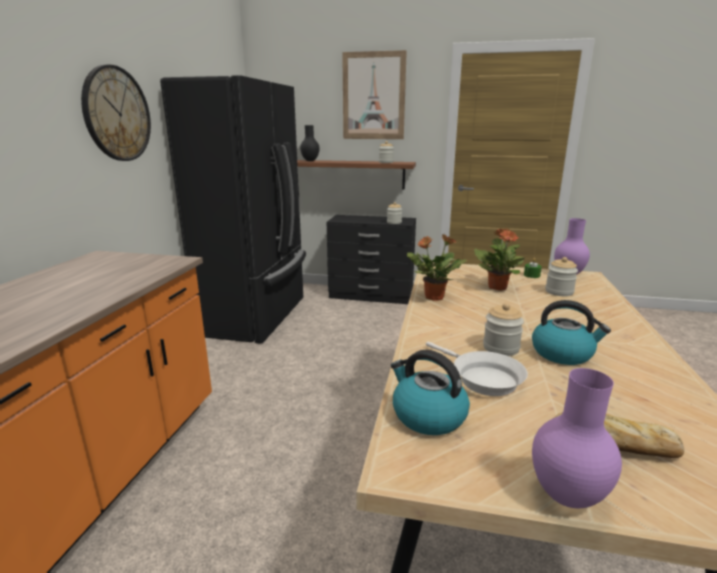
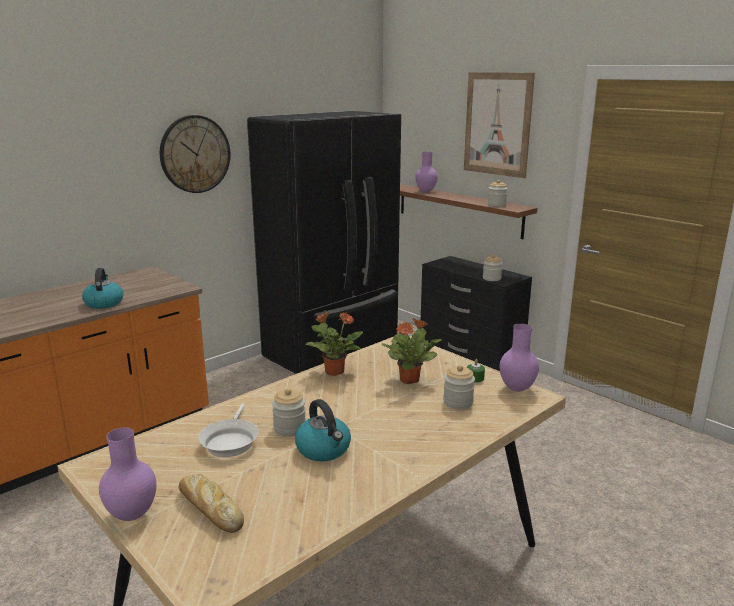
camera: 35 degrees right, 0 degrees up
black vase [300,125,320,161] -> purple vase [415,152,438,192]
kettle [391,350,470,435] -> kettle moved to [82,268,123,309]

